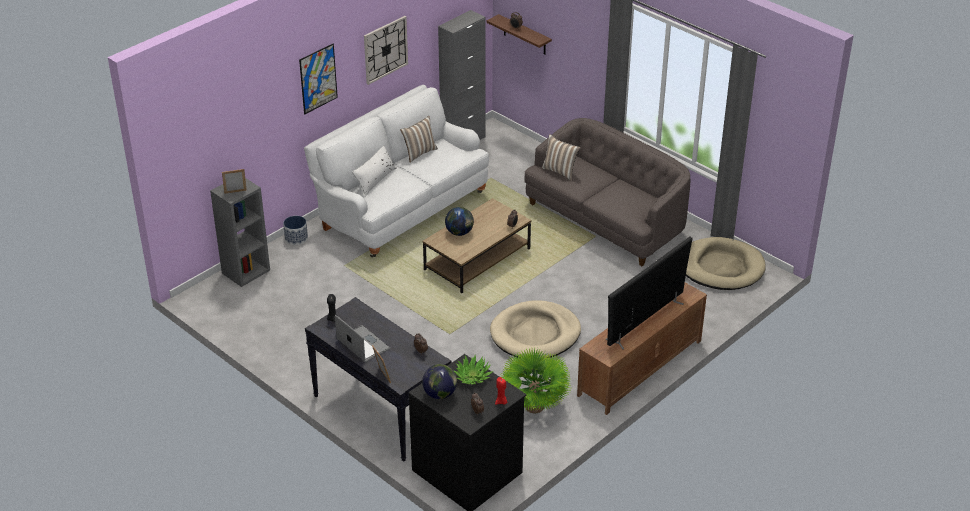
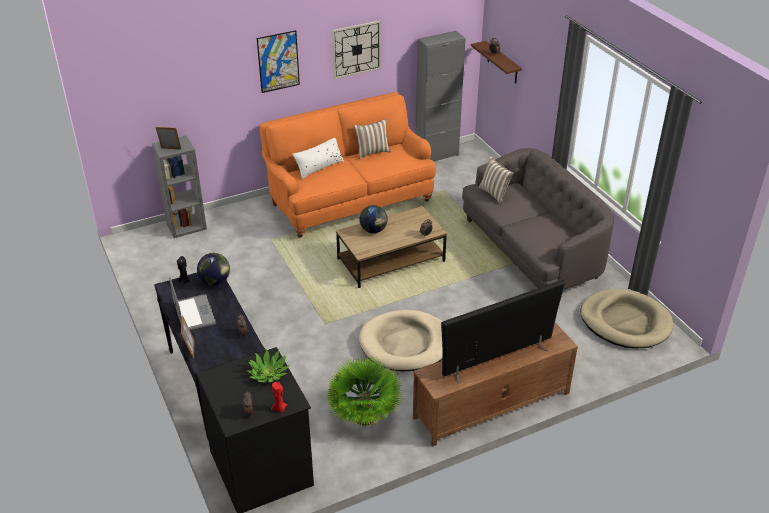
camera: 20 degrees right, 0 degrees up
planter [283,216,308,245] -> none
white sofa [304,85,489,257] -> orange sofa [260,92,436,237]
globe [422,364,457,399] -> globe moved to [197,253,230,285]

